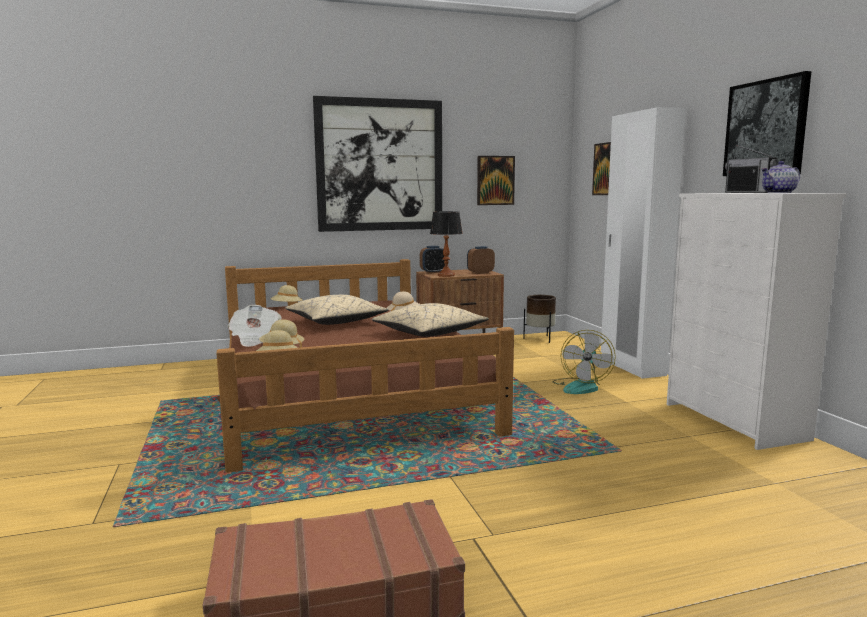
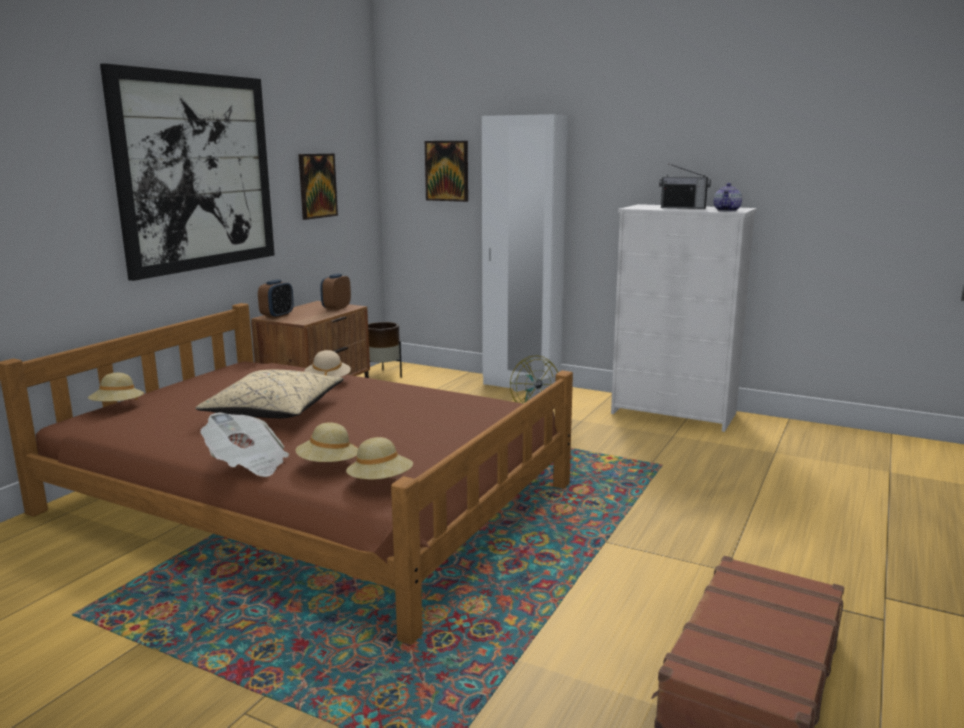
camera: 45 degrees left, 5 degrees up
beige pillow [372,303,489,337] -> none
table lamp [430,211,463,277] -> none
picture [723,71,811,176] -> none

